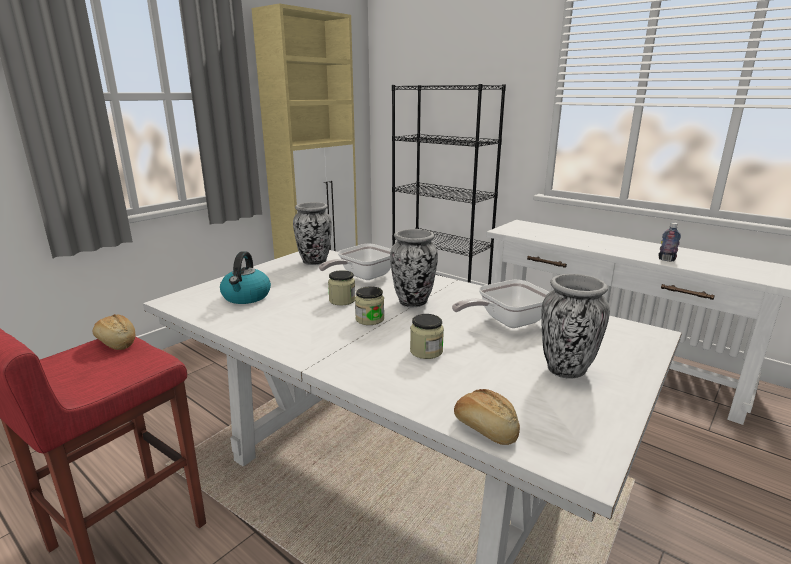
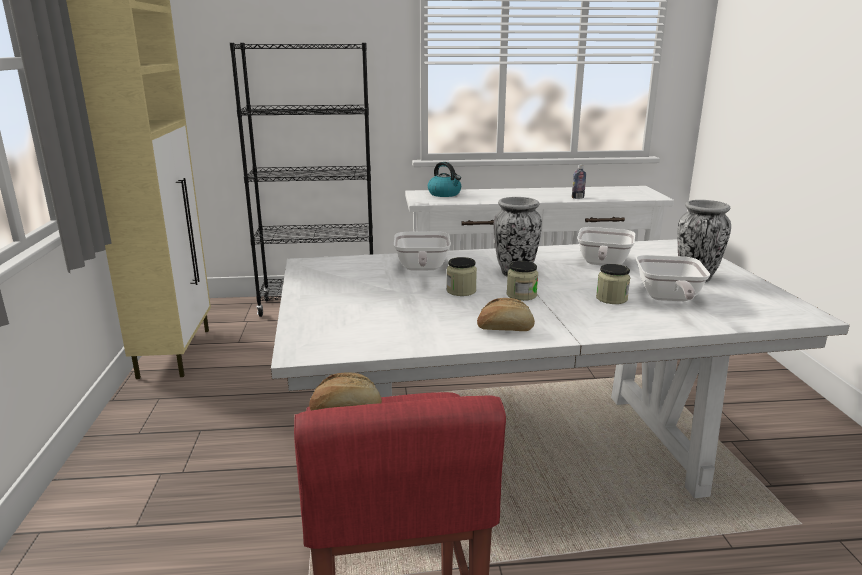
camera: 45 degrees left, 0 degrees up
kettle [220,251,271,304] -> kettle moved to [428,162,461,197]
vase [293,202,332,265] -> none
bread [454,389,520,445] -> bread moved to [477,298,535,331]
none -> frying pan [636,255,710,301]

